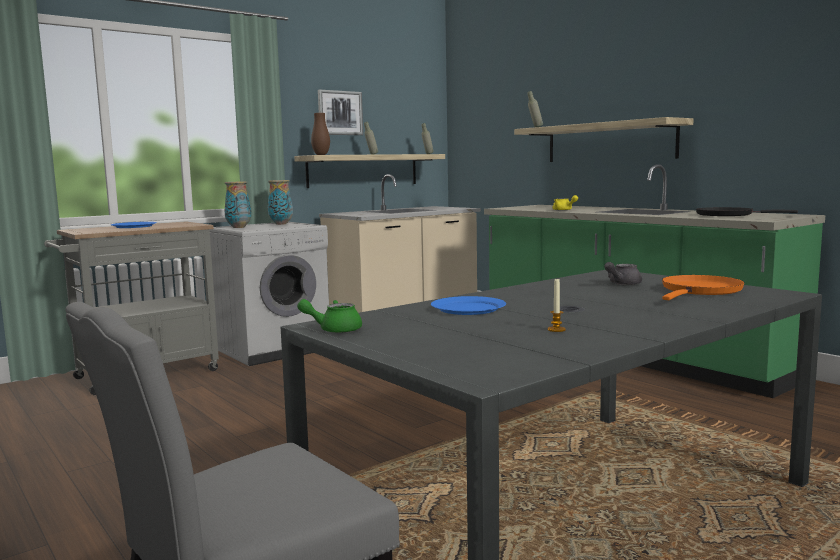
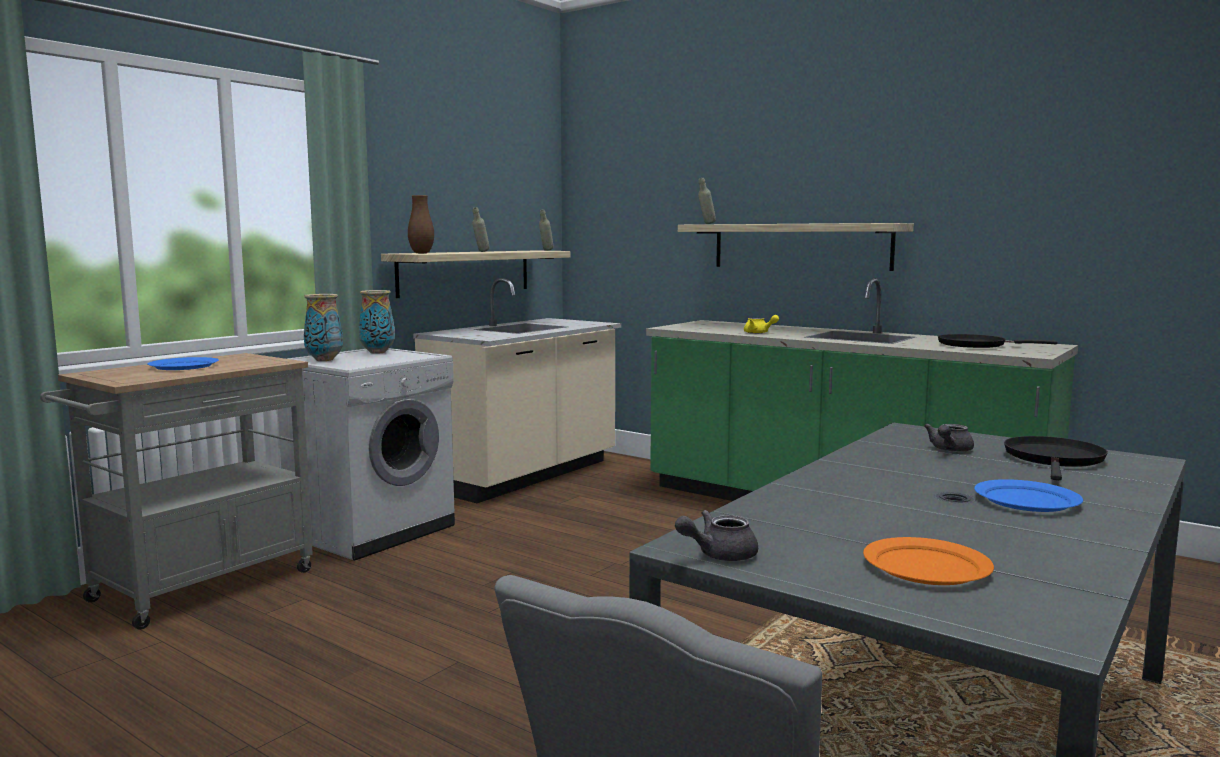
camera: 15 degrees left, 0 degrees up
green teapot [297,299,362,333] -> grey teapot [675,510,758,561]
picture [318,90,363,135] -> none
blue plate [431,296,506,315] -> blue plate moved to [974,479,1083,512]
candle [547,279,566,332] -> none
orange frying pan [662,275,745,300] -> black frying pan [1004,436,1108,480]
none -> orange plate [863,537,994,585]

